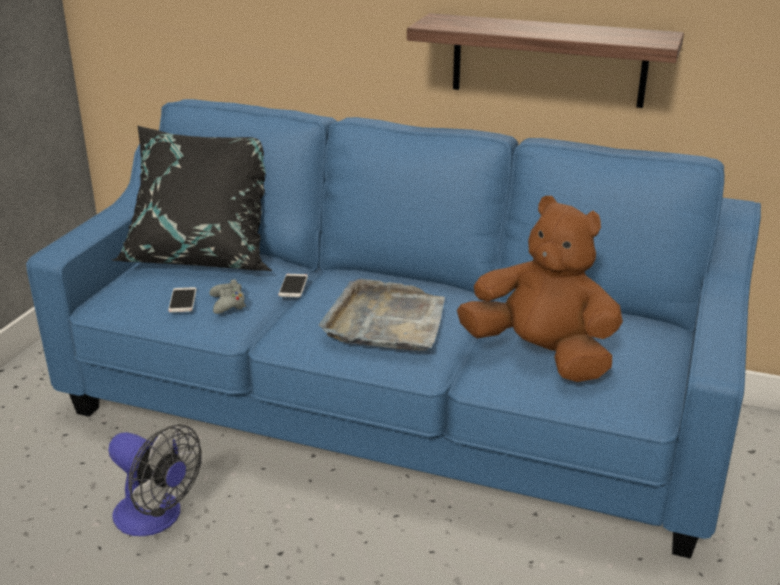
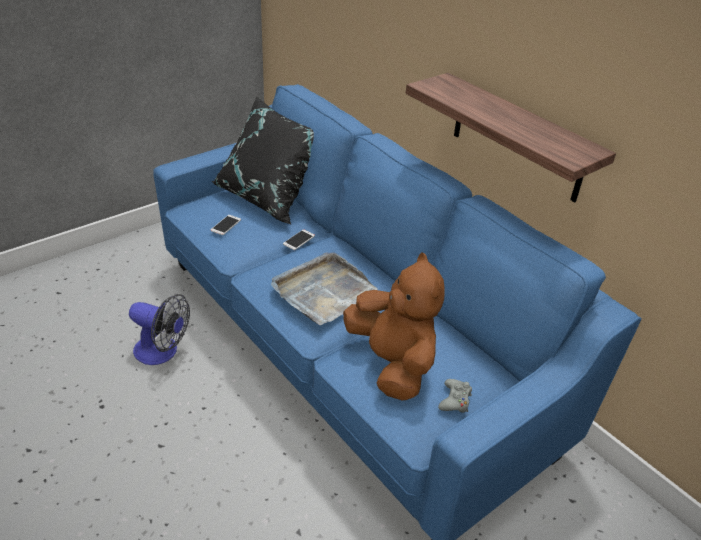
camera: 30 degrees right, 10 degrees up
fan [108,424,202,536] -> fan turned 45 degrees counterclockwise [129,294,190,365]
grey game controller [209,279,246,314] -> grey game controller moved to [438,379,472,413]

